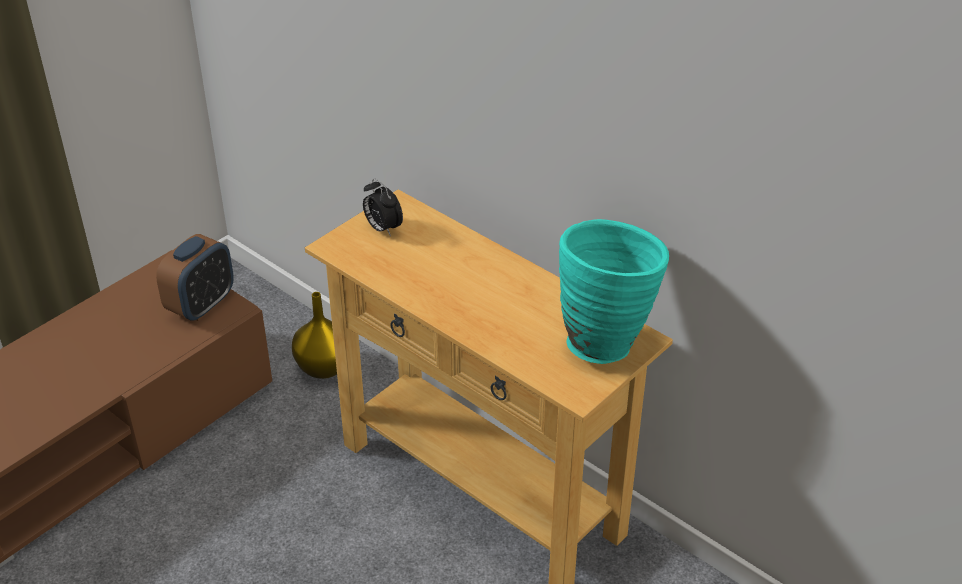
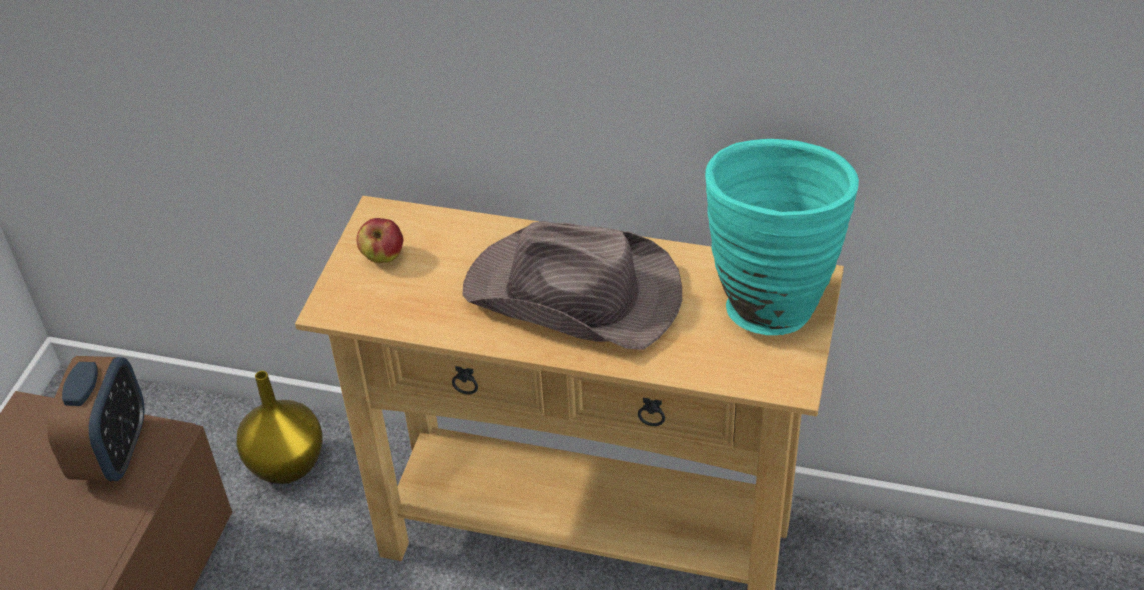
camera: 25 degrees left, 5 degrees up
alarm clock [363,178,403,237] -> apple [356,218,403,263]
none -> brown hat [462,221,682,350]

